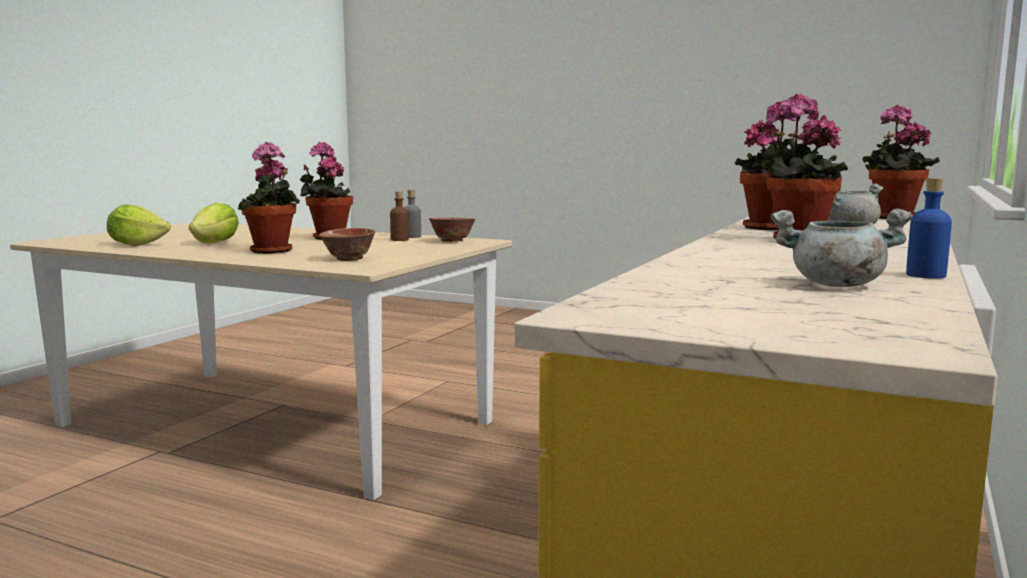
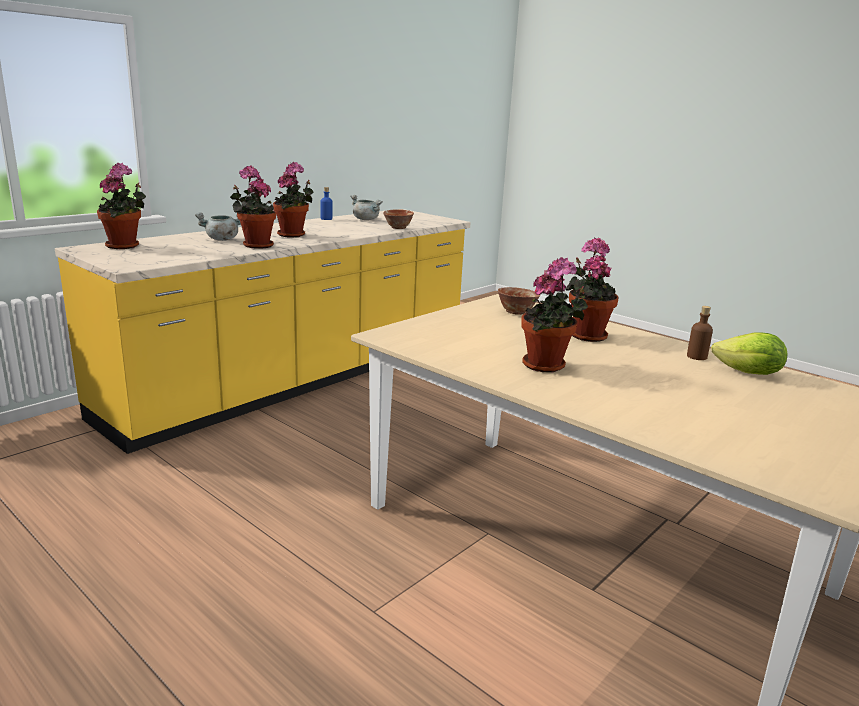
camera: 165 degrees left, 10 degrees up
lettuce [189,203,239,243] -> none
brown bottle [390,191,409,241] -> brown bottle moved to [687,306,713,360]
grey bottle [404,190,421,238] -> none
bowl [429,217,476,242] -> bowl moved to [383,209,414,229]

